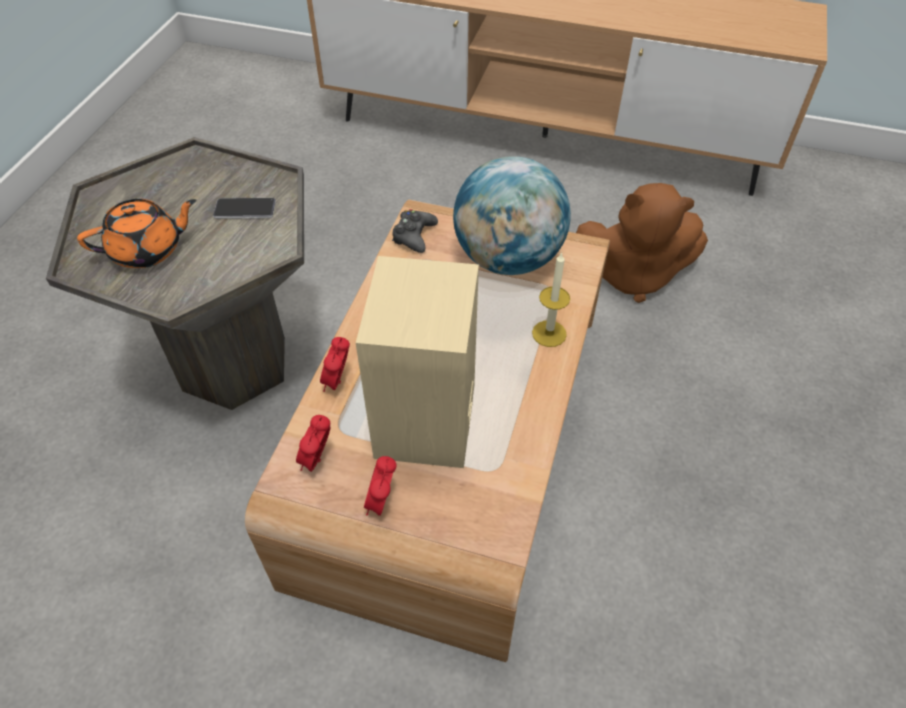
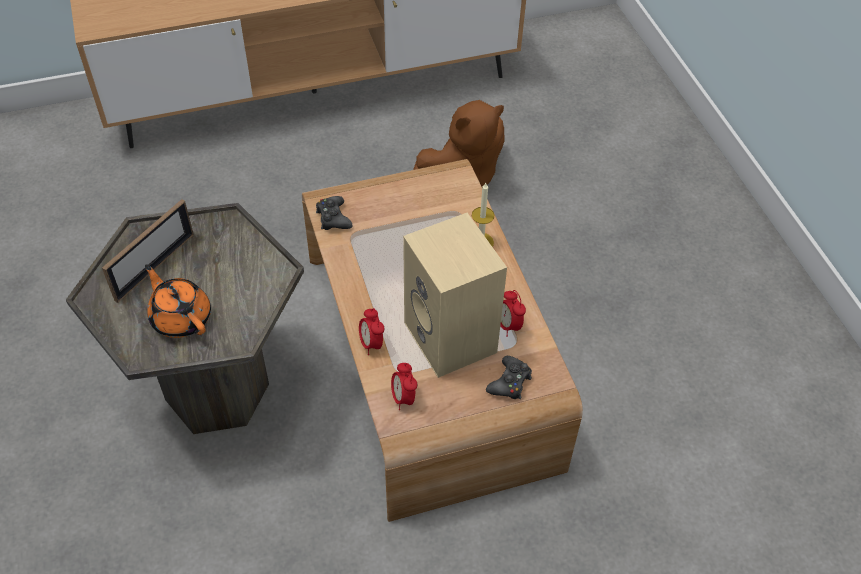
camera: 35 degrees left, 0 degrees up
orange teapot [77,199,197,268] -> orange teapot turned 75 degrees counterclockwise [145,264,211,338]
phone [213,198,276,219] -> none
alarm clock [364,456,396,516] -> alarm clock moved to [500,290,526,337]
globe [453,156,571,275] -> none
none -> picture frame [102,199,194,303]
none -> black game controller [486,356,532,399]

